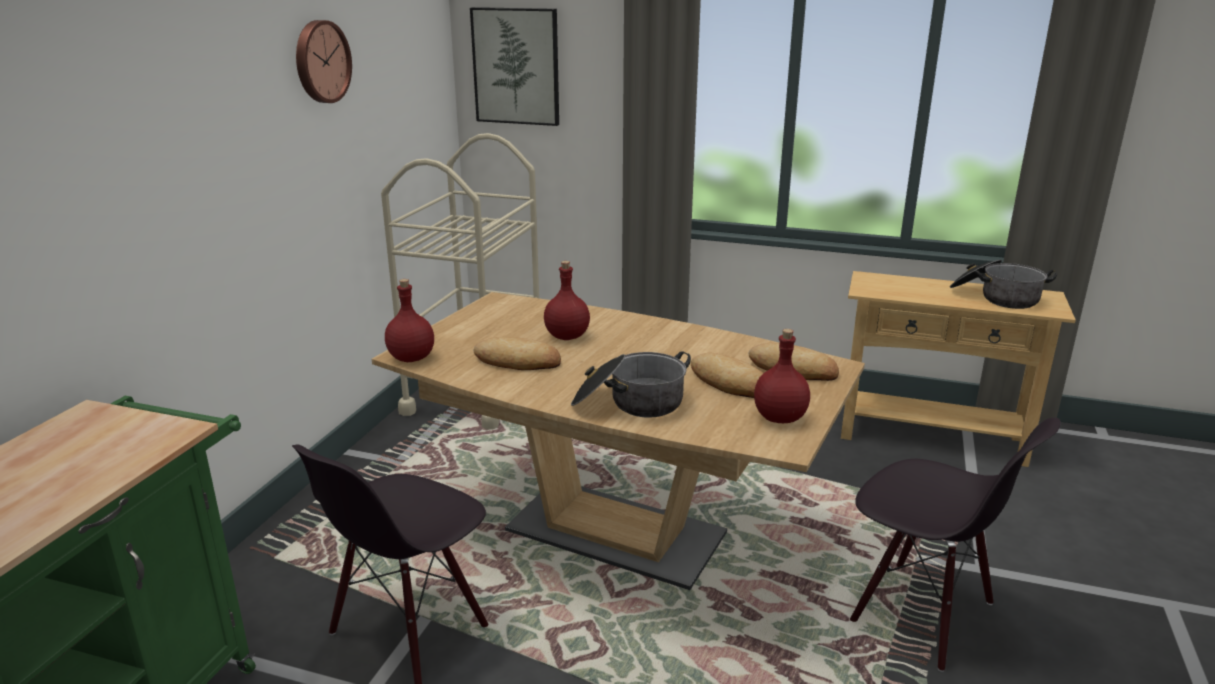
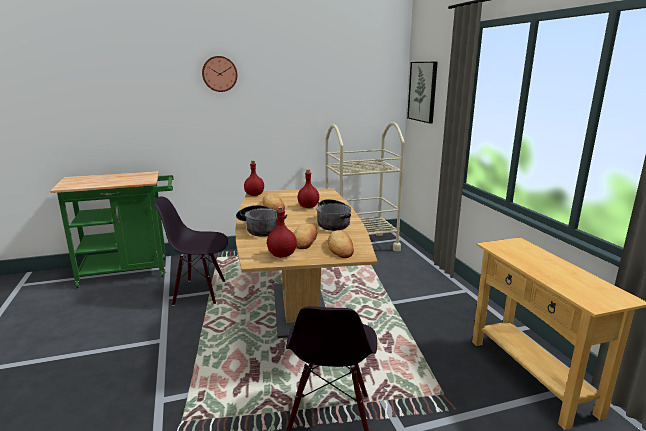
camera: 55 degrees right, 5 degrees down
wall clock [296,20,352,103] -> wall clock moved to [202,56,237,92]
cooking pot [950,260,1057,309] -> cooking pot moved to [316,199,351,231]

